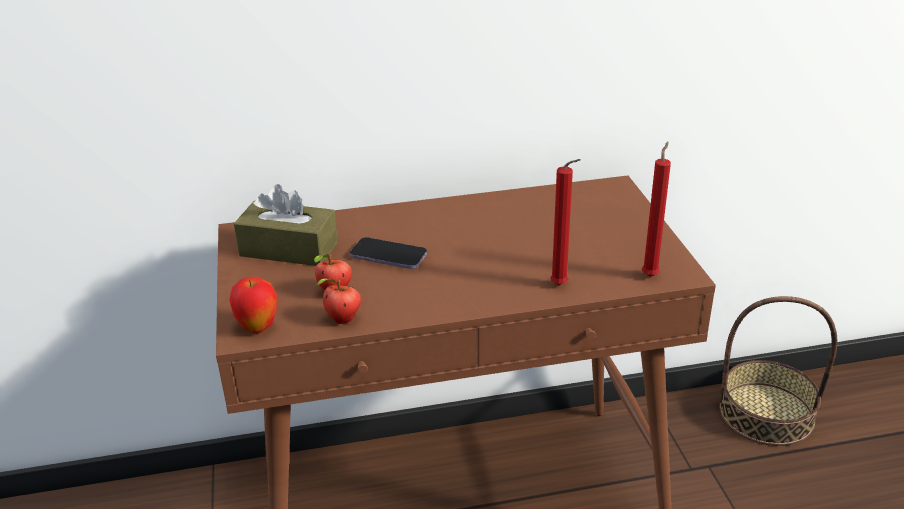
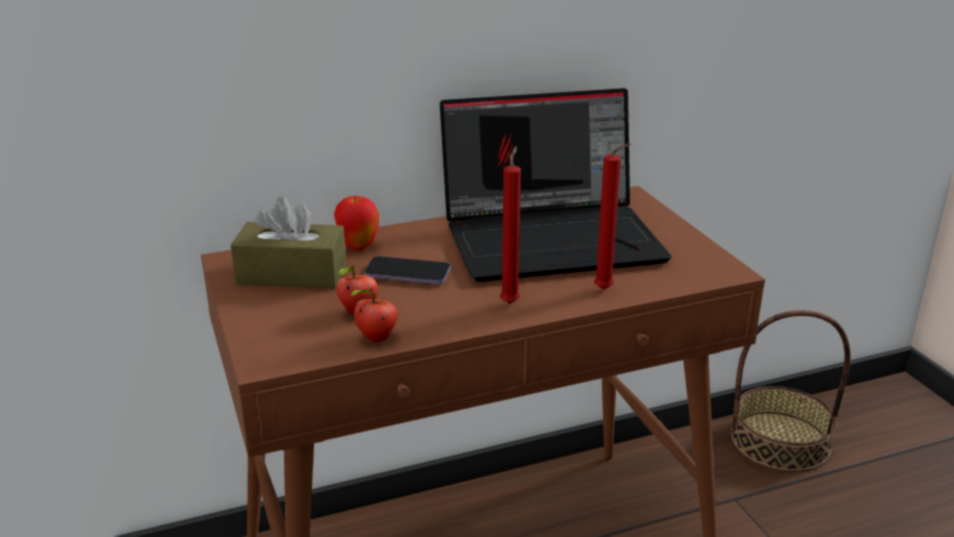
camera: 10 degrees left, 5 degrees down
apple [229,277,277,333] -> apple moved to [334,195,379,251]
red candle [642,141,671,277] -> red candle moved to [500,146,521,304]
none -> laptop [440,88,672,282]

